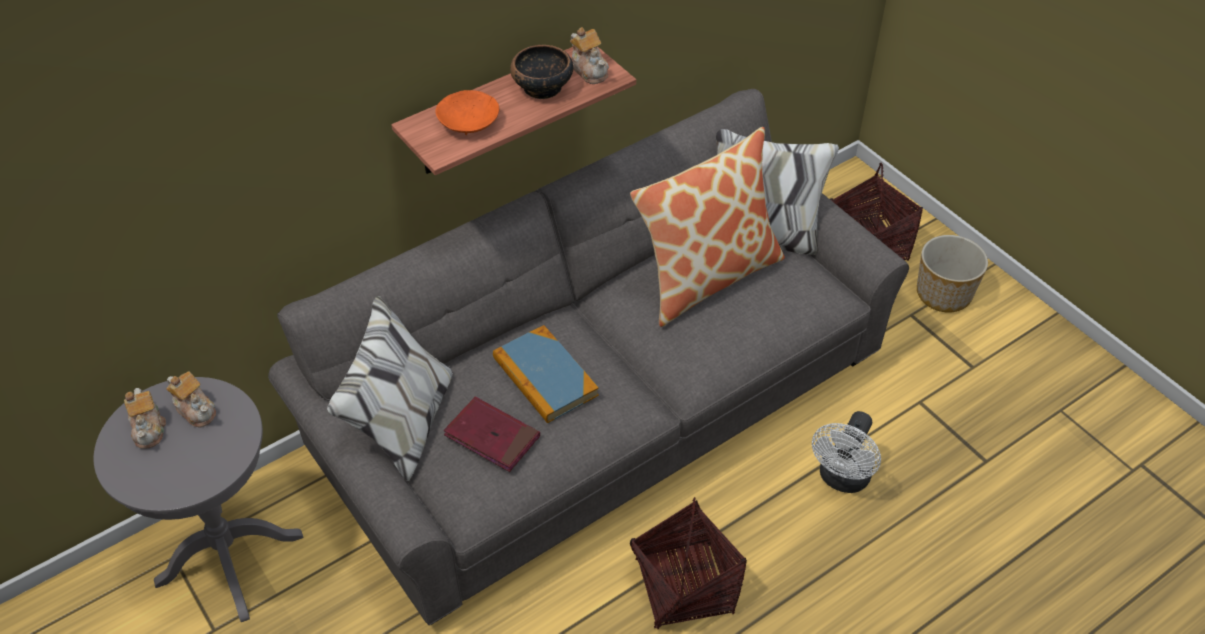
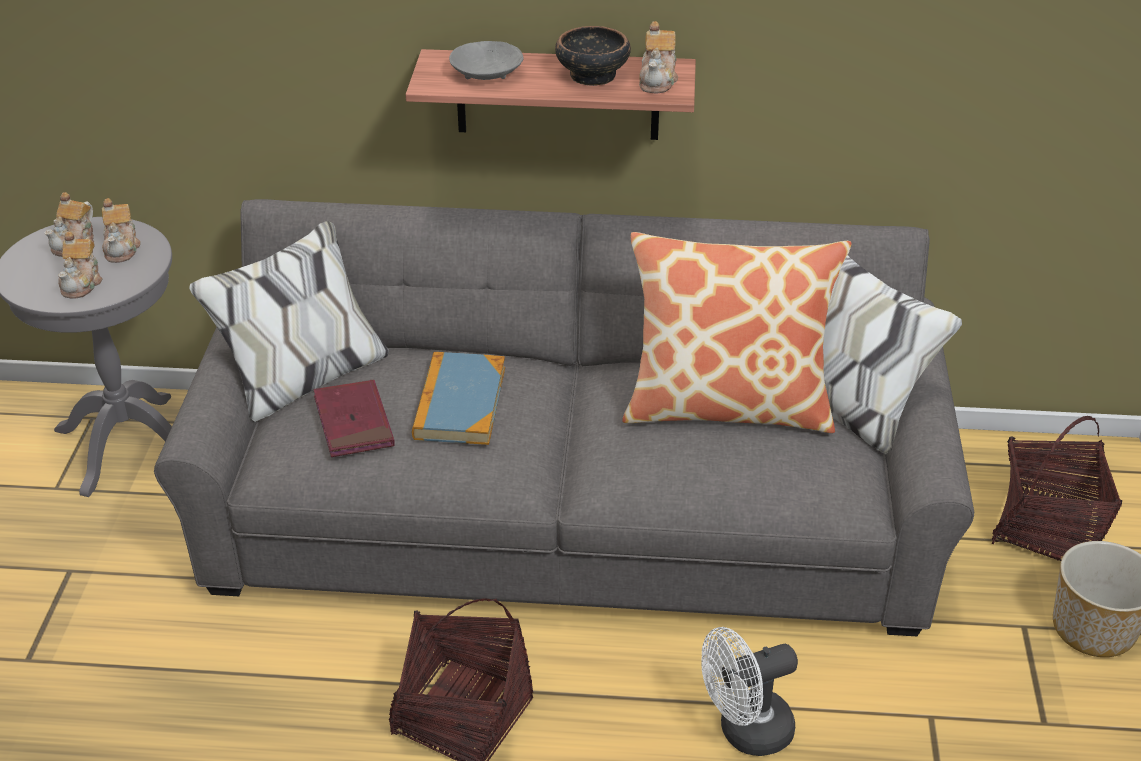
camera: 40 degrees right, 10 degrees down
orange bowl [435,90,499,135] -> grey bowl [449,41,524,80]
none -> teapot [58,232,103,299]

